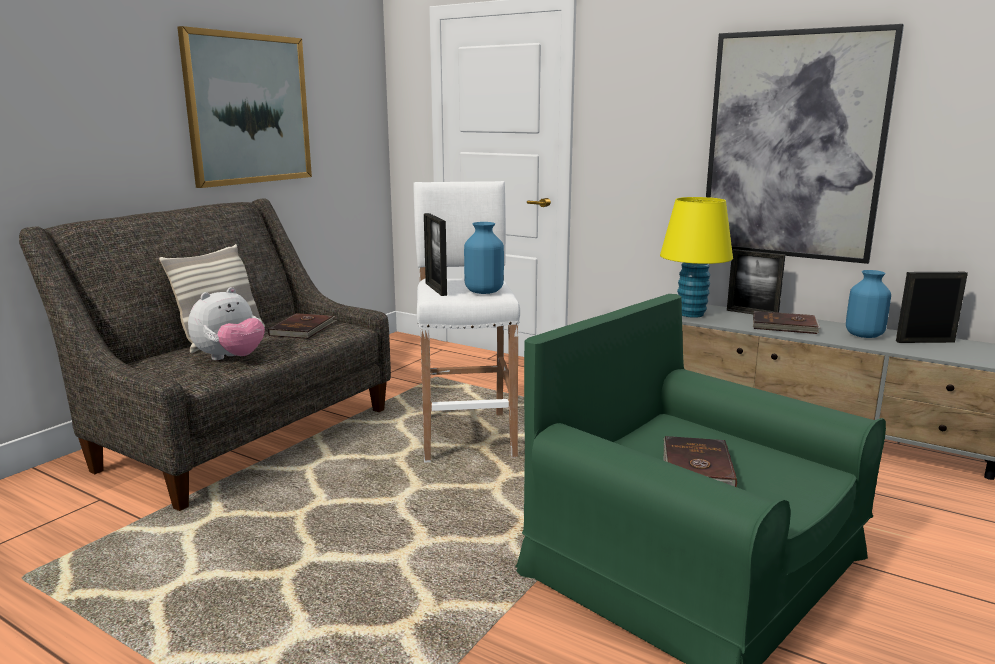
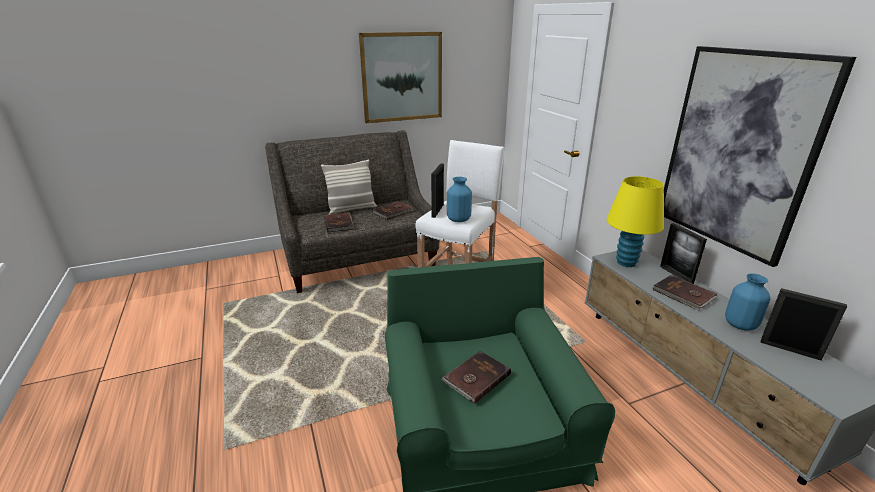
camera: 35 degrees right, 10 degrees up
plush toy [188,287,265,360] -> brown book [324,212,354,232]

